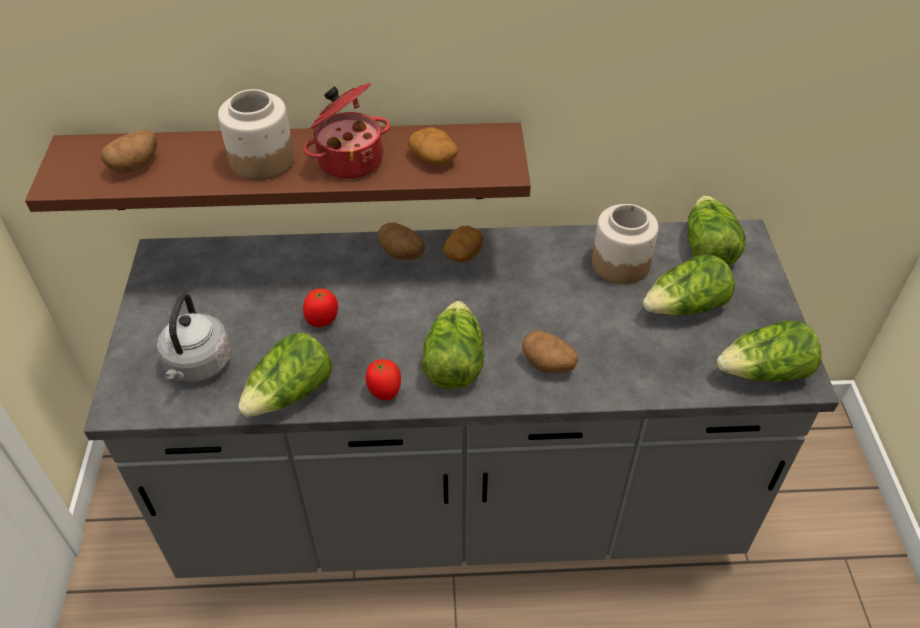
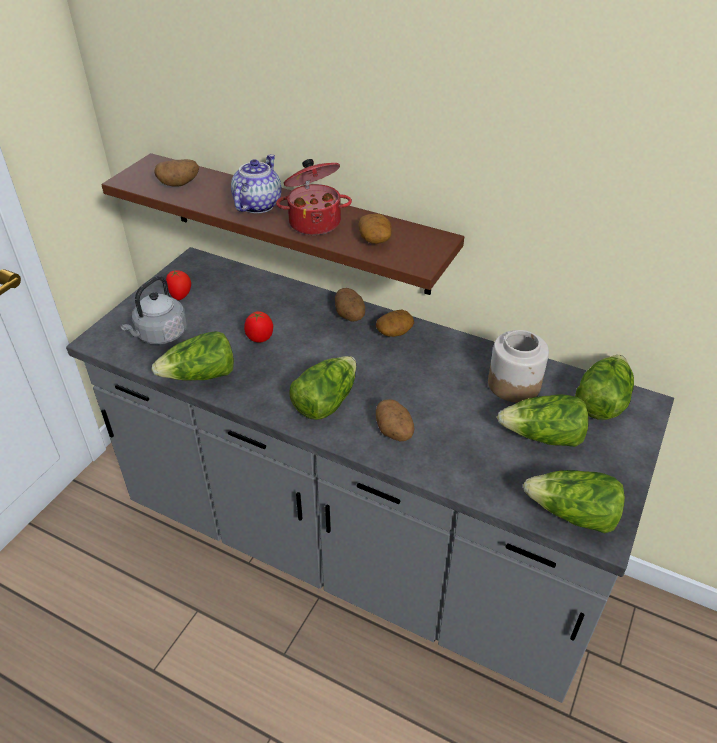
camera: 30 degrees right, 5 degrees down
jar [218,89,294,181] -> teapot [231,154,282,214]
tomato [365,359,401,400] -> tomato moved to [166,269,191,300]

